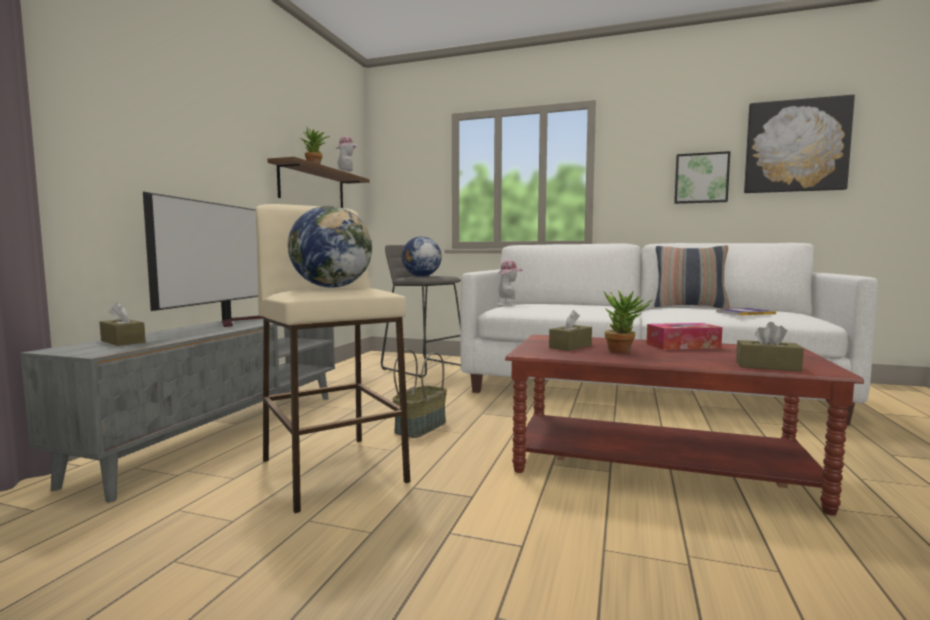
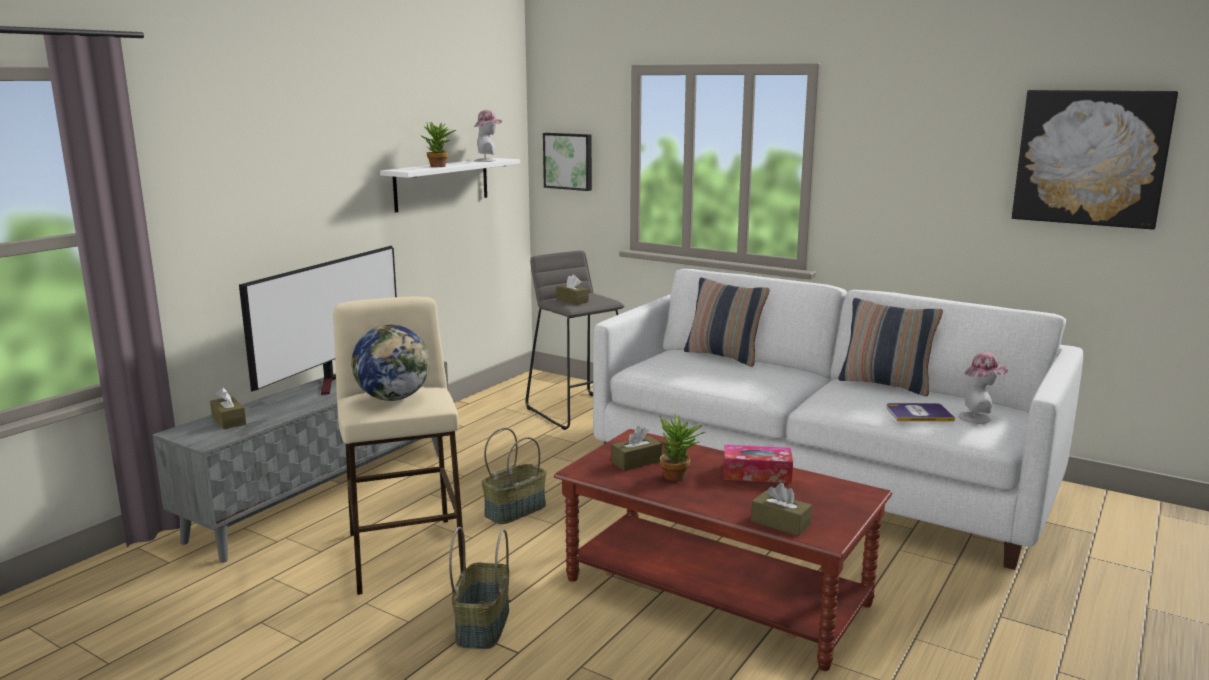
camera: 15 degrees right, 10 degrees up
brown shelf [267,157,370,208] -> white shelf [380,158,520,213]
globe [401,236,442,277] -> brown tissue box [556,275,589,305]
hat [496,260,523,306] -> hat moved to [958,352,1008,424]
picture [674,151,730,204] -> picture moved to [543,133,592,191]
none -> basket [449,527,509,649]
none -> pillow [684,277,770,367]

